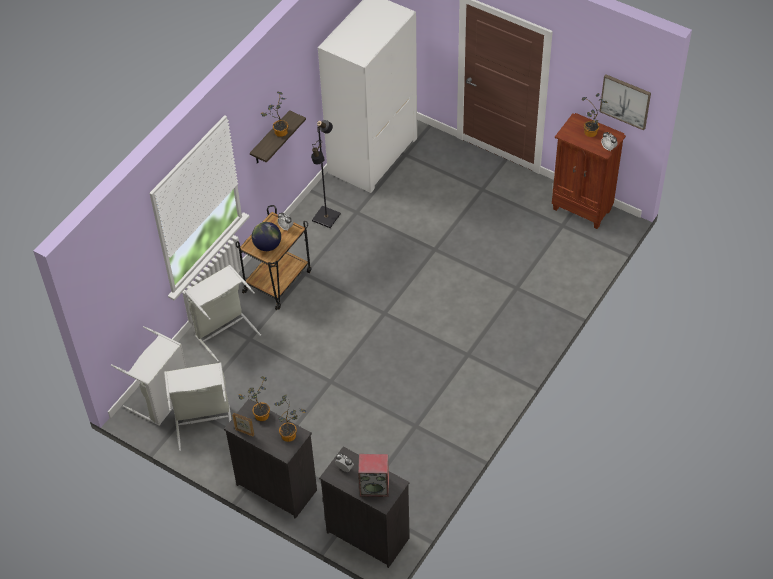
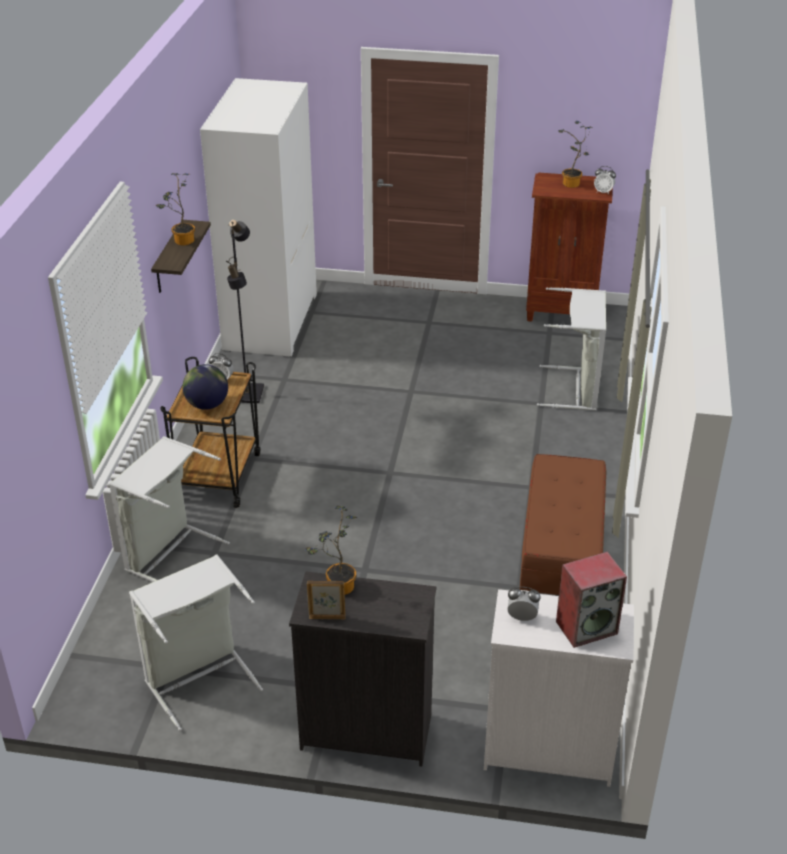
camera: 25 degrees left, 15 degrees down
grey laundry basket [111,326,187,426] -> grey laundry basket moved to [537,287,606,411]
potted plant [275,395,306,442] -> none
black dresser [319,447,410,568] -> white dresser [484,589,634,787]
picture [600,74,651,130] -> none
none -> brown bench [520,454,606,595]

